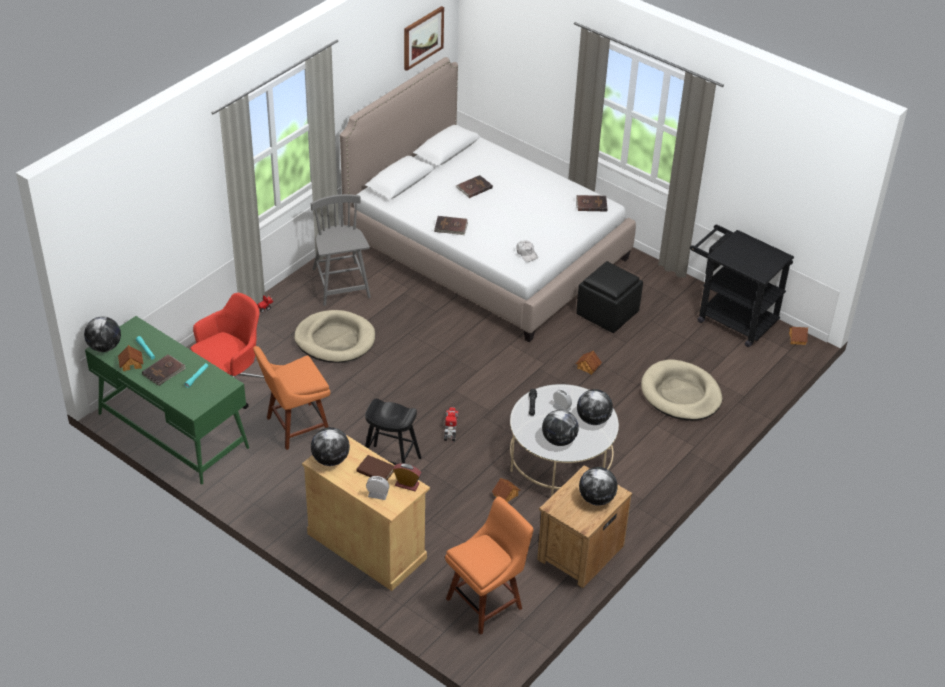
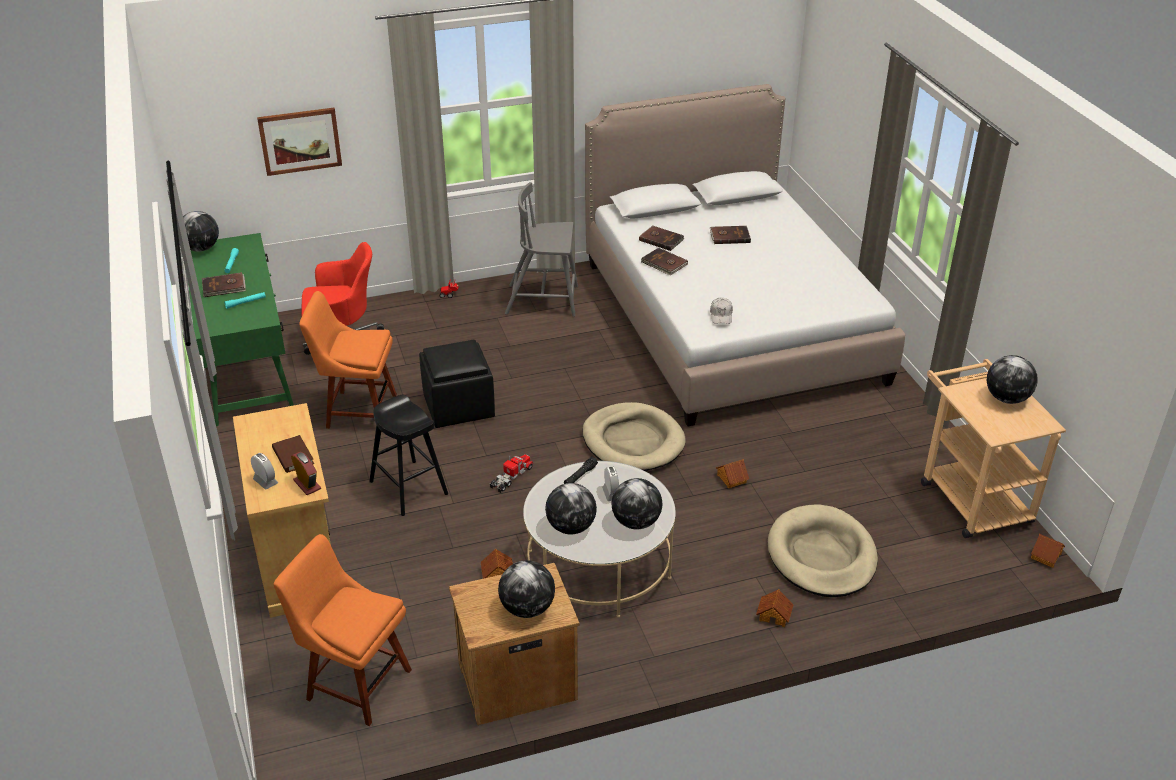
camera: 35 degrees right, 5 degrees down
toy house [118,345,143,371] -> toy house moved to [756,589,793,627]
beige dog bed [294,310,375,363] -> beige dog bed moved to [582,402,686,471]
grey chair [311,194,371,306] -> grey chair turned 105 degrees counterclockwise [505,182,578,317]
globe [311,427,350,466] -> globe moved to [987,355,1038,404]
picture [404,6,444,71] -> picture moved to [257,108,342,176]
orange chair [445,496,534,635] -> orange chair turned 150 degrees counterclockwise [274,534,412,726]
brown book [576,195,608,211] -> brown book moved to [639,226,685,251]
black ottoman [576,261,643,333] -> black ottoman moved to [419,340,495,428]
black cart [690,224,794,347] -> beige cart [921,359,1066,538]

